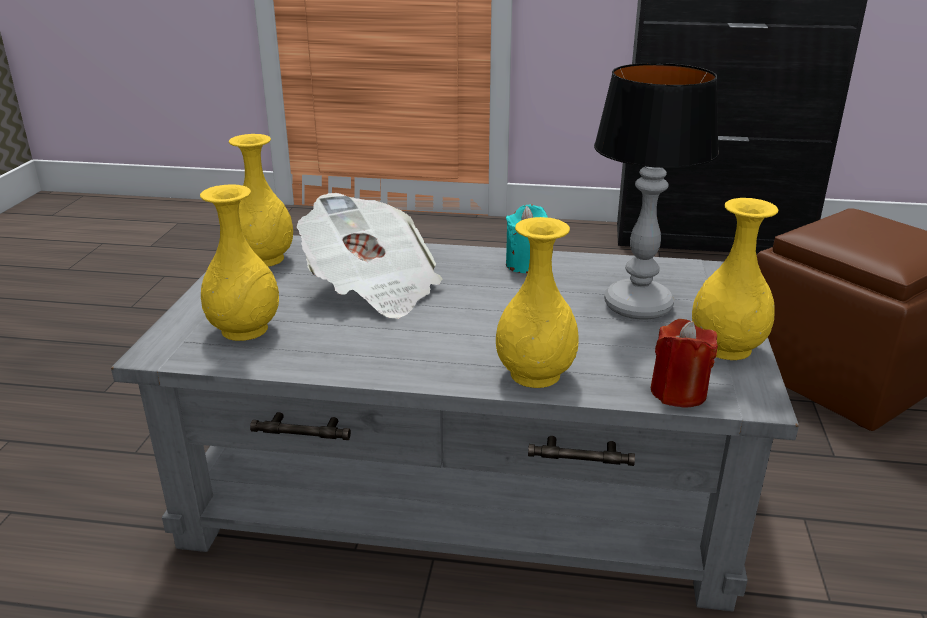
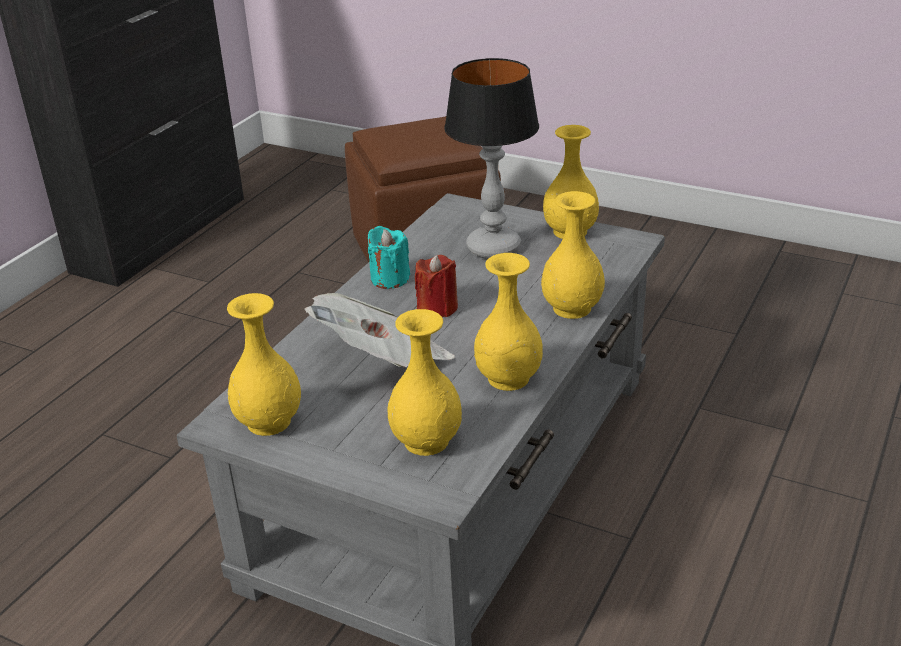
camera: 70 degrees left, 5 degrees up
red candle [651,319,718,408] -> red candle moved to [415,255,458,317]
none -> yellow vase [474,253,543,391]

